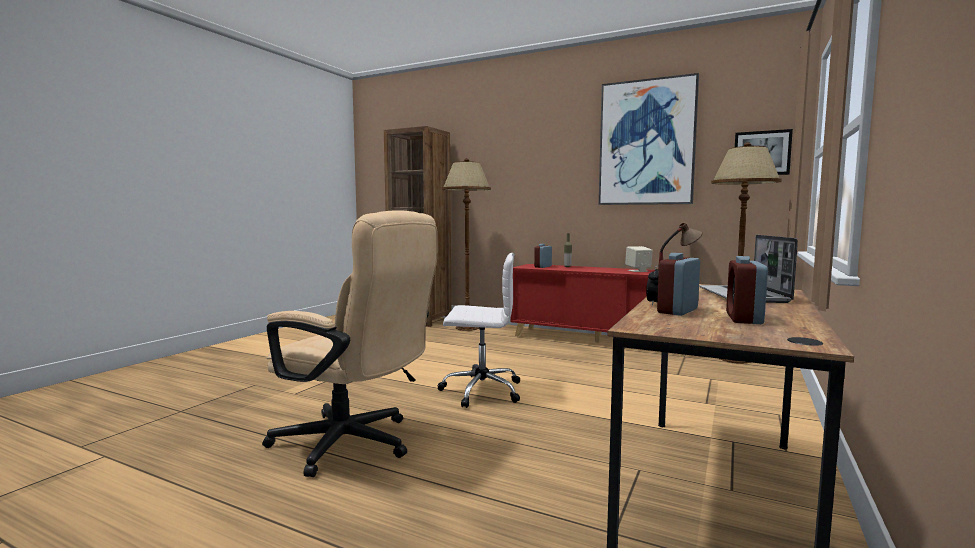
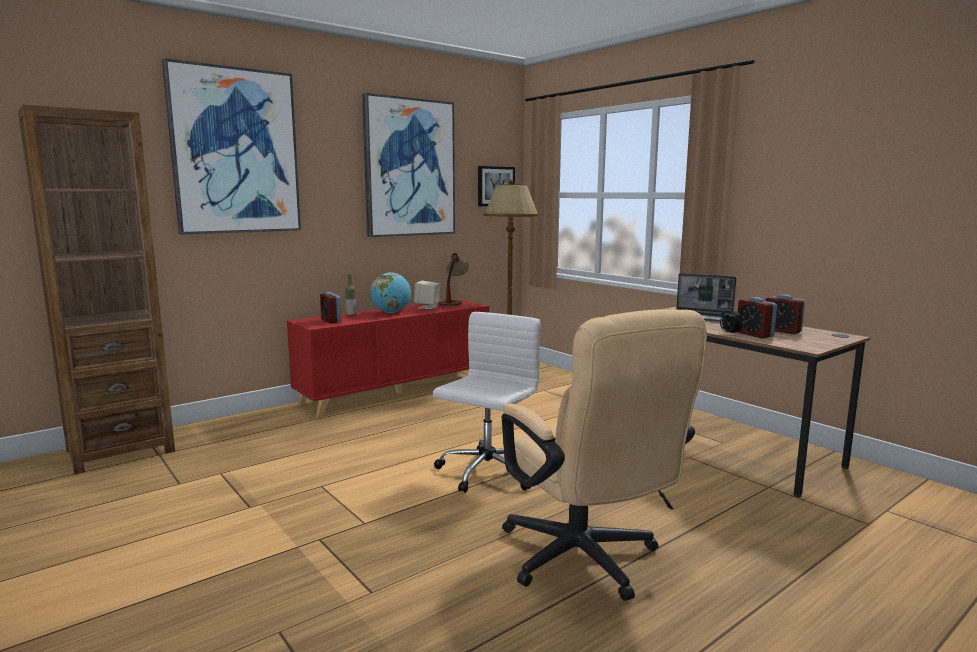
camera: 65 degrees left, 5 degrees up
beige office chair [262,210,438,477] -> beige office chair turned 105 degrees clockwise [502,309,707,601]
brown floor lamp [442,158,491,331] -> none
none -> picture [162,58,301,235]
none -> globe [370,272,411,313]

